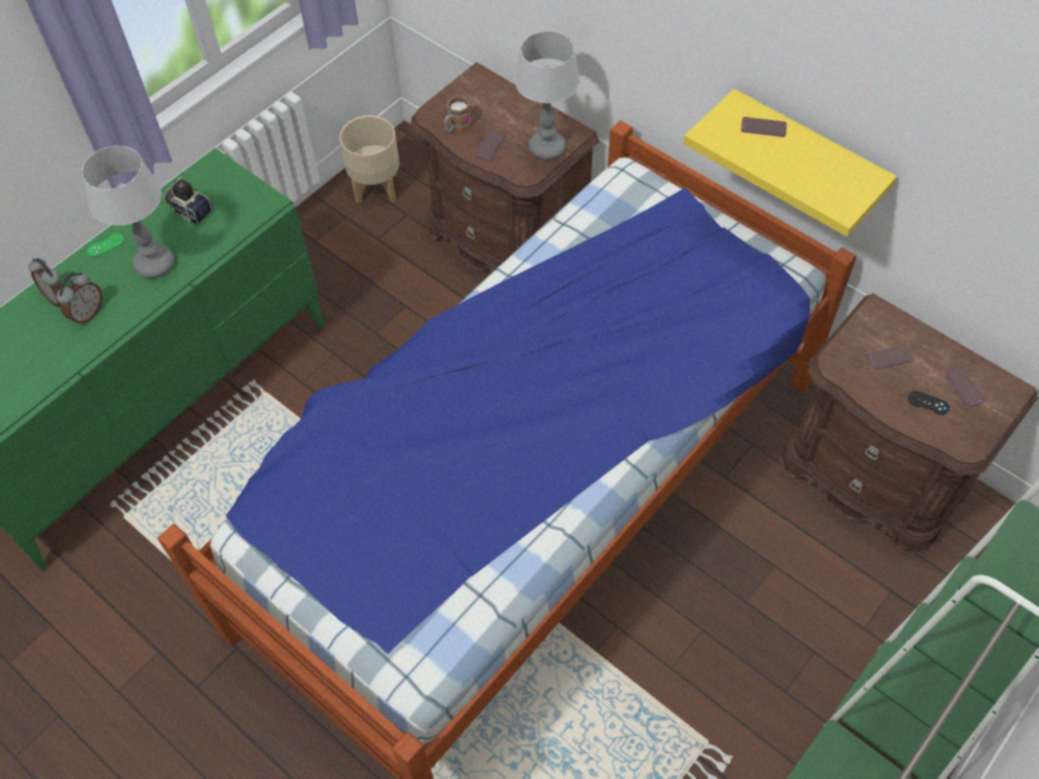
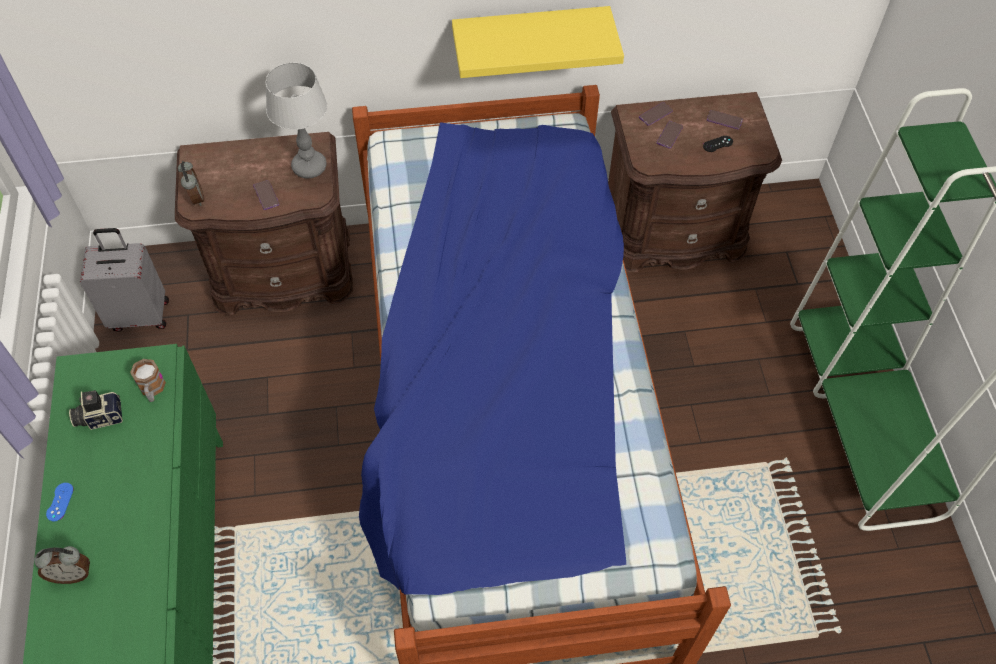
camera: 50 degrees left, 0 degrees up
alarm clock [57,272,102,325] -> alarm clock moved to [178,161,204,206]
table lamp [82,146,175,278] -> none
green game controller [87,234,124,257] -> blue game controller [46,483,74,521]
beige planter [339,115,399,204] -> grey suitcase [80,228,169,332]
mug [444,96,472,132] -> mug moved to [130,359,166,402]
phone [741,117,787,137] -> phone moved to [639,102,673,126]

